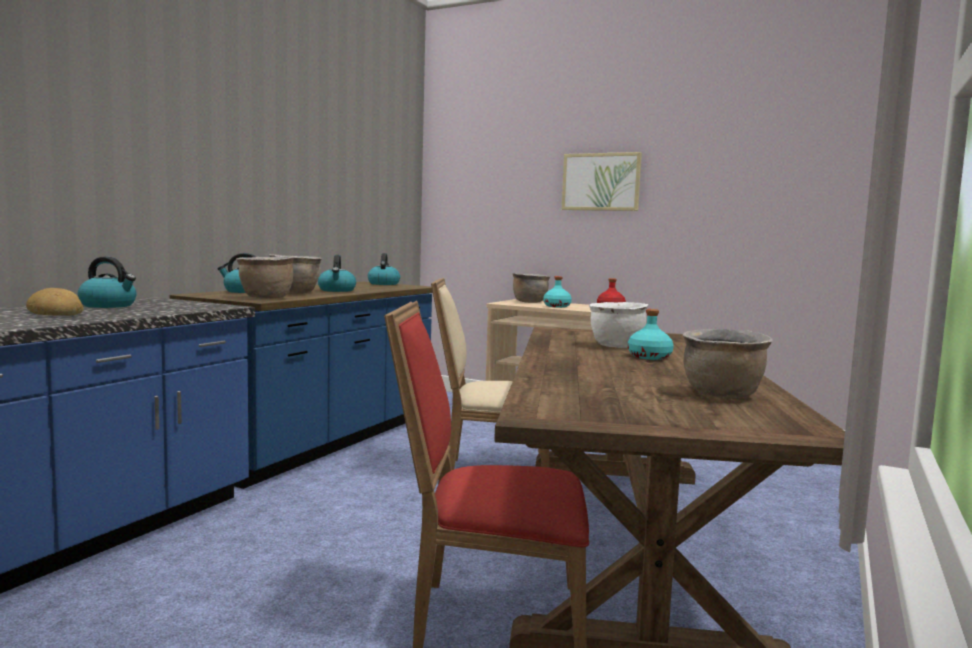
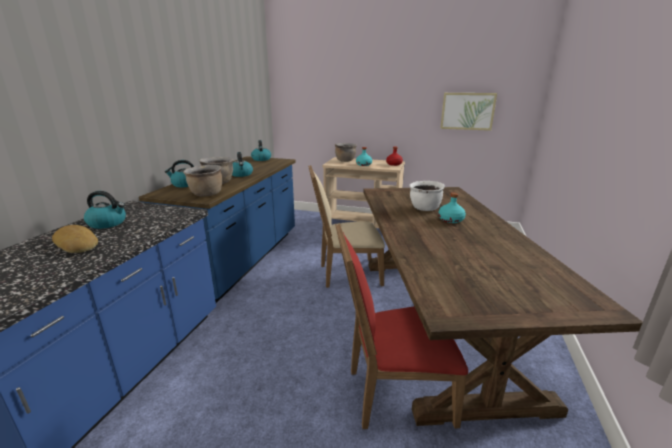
camera: 10 degrees left, 15 degrees up
picture [562,152,642,211] -> picture moved to [440,93,497,131]
brown cooking pot [683,329,773,398] -> none

